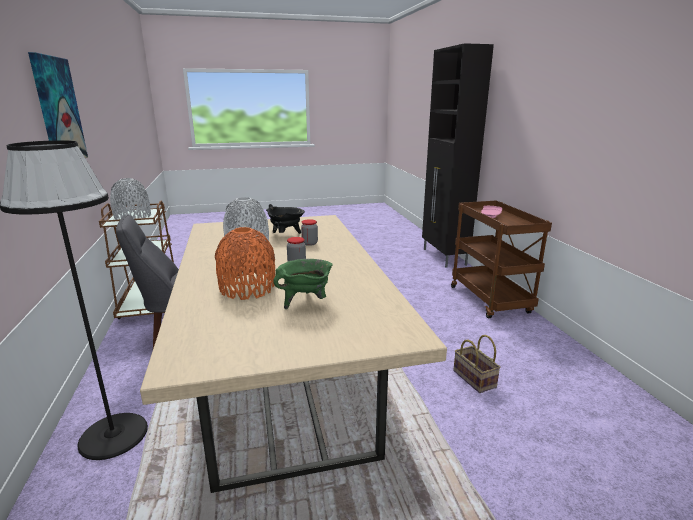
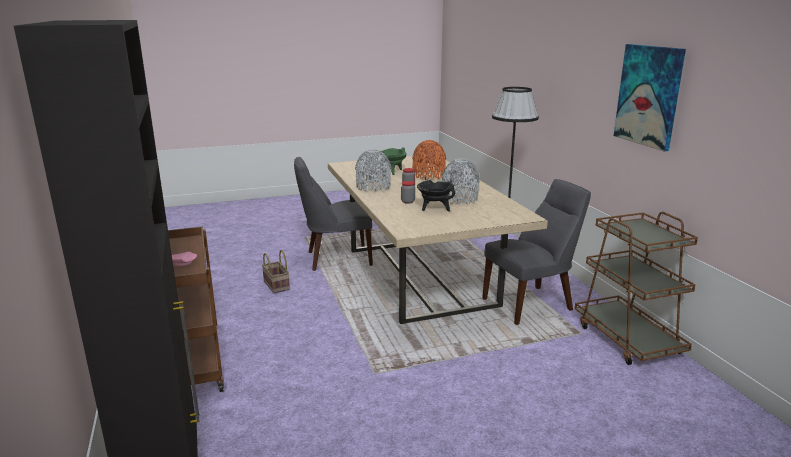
camera: 175 degrees right, 0 degrees up
grey vase [110,178,151,220] -> grey vase moved to [355,149,392,192]
none -> grey chair [294,157,373,271]

